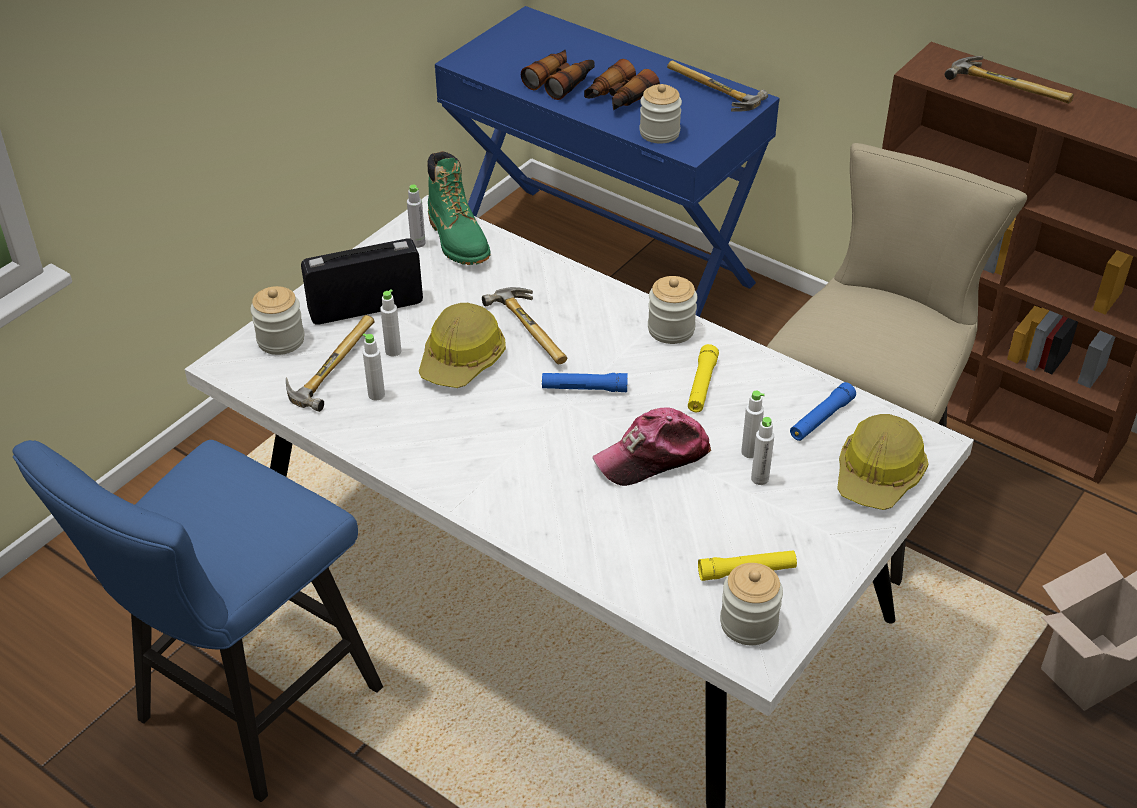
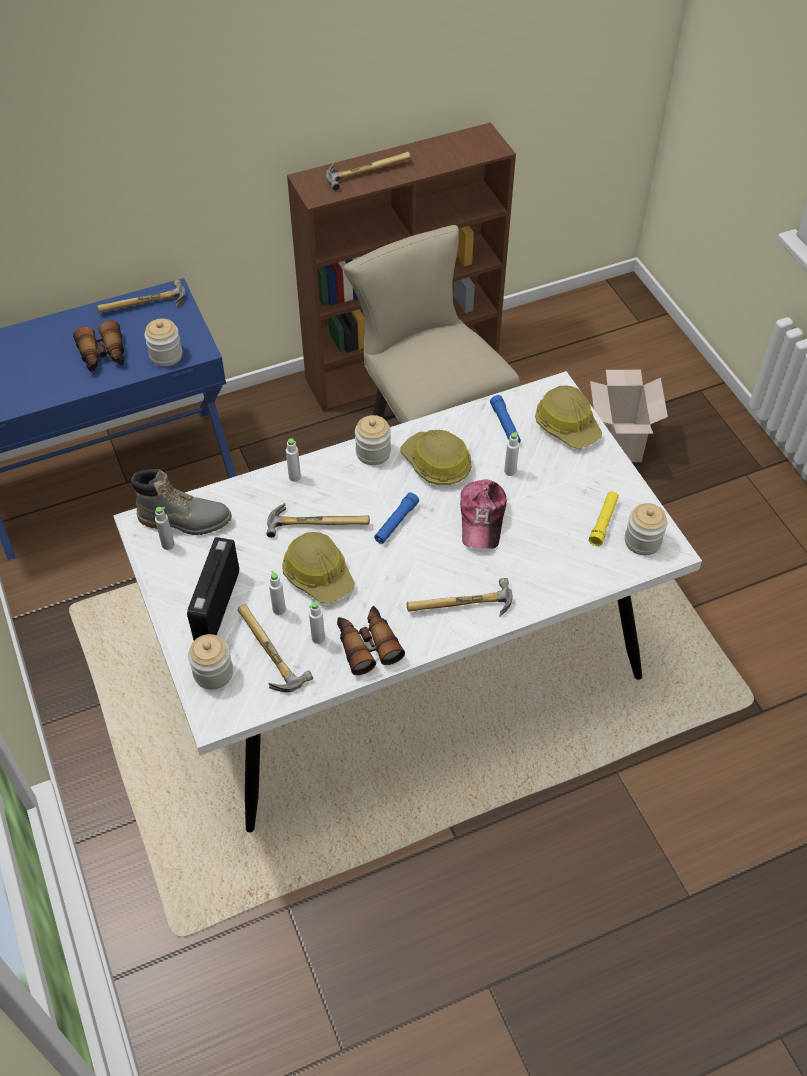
camera: 60 degrees left, 10 degrees up
blue stool [13,440,383,802] -> none
green boot [427,151,490,265] -> grey boot [131,469,232,535]
binoculars [521,50,594,100] -> binoculars moved to [337,606,405,675]
yellow flashlight [688,344,719,412] -> hard hat [400,430,472,485]
white bottle [751,417,774,485] -> white bottle moved to [286,438,301,482]
none -> hammer [407,578,513,617]

